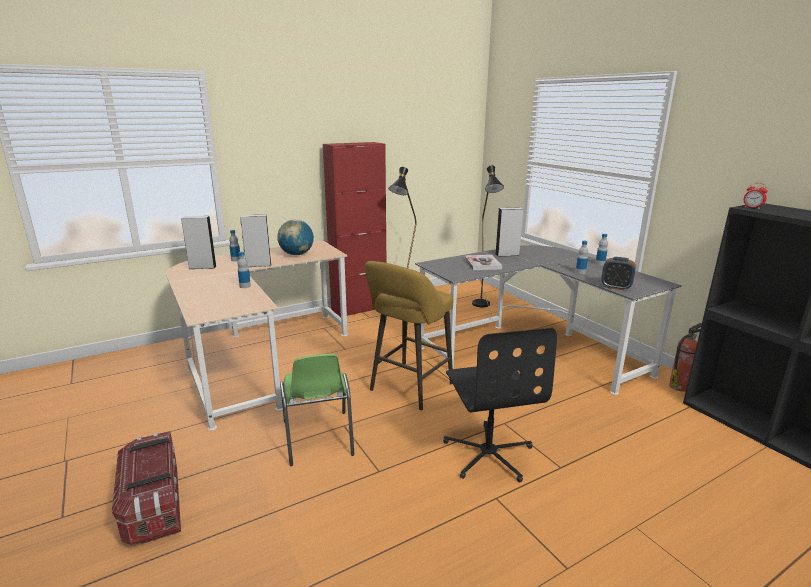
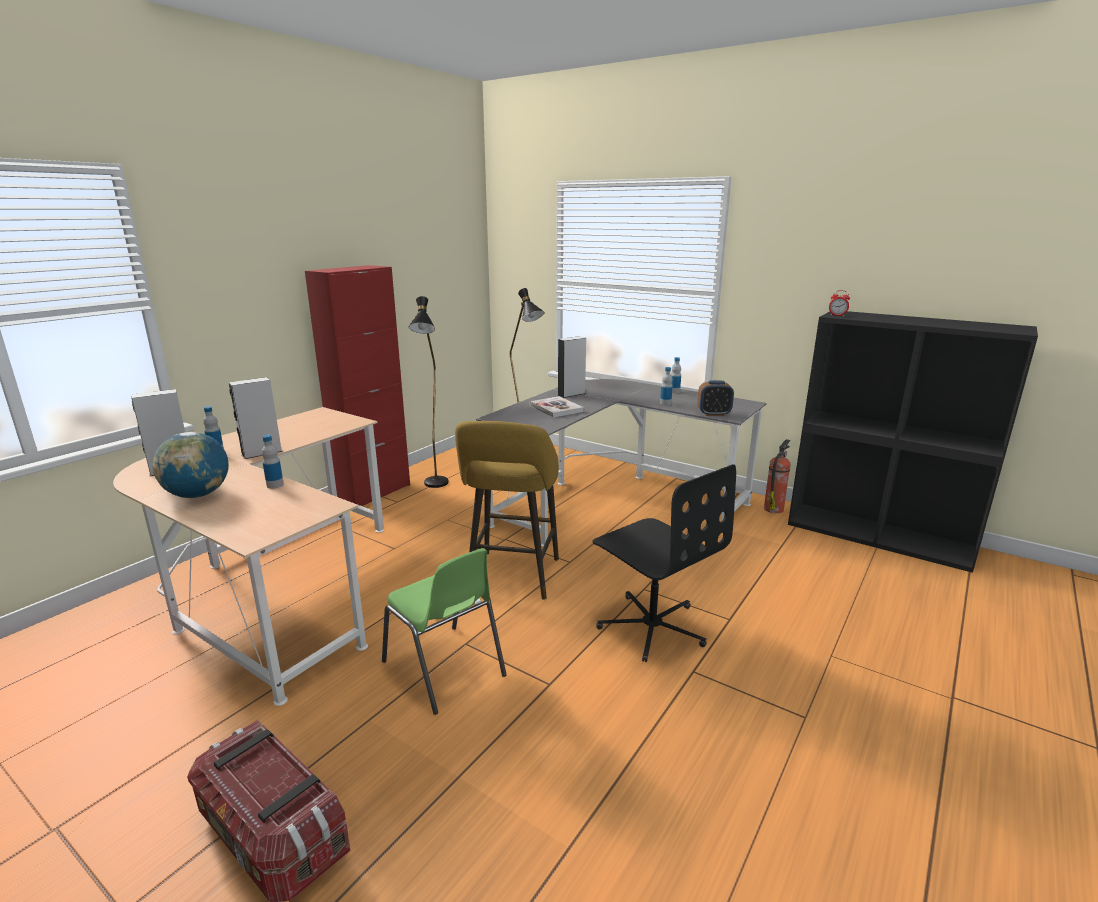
camera: 25 degrees left, 0 degrees up
globe [277,220,314,255] -> globe moved to [153,432,229,498]

